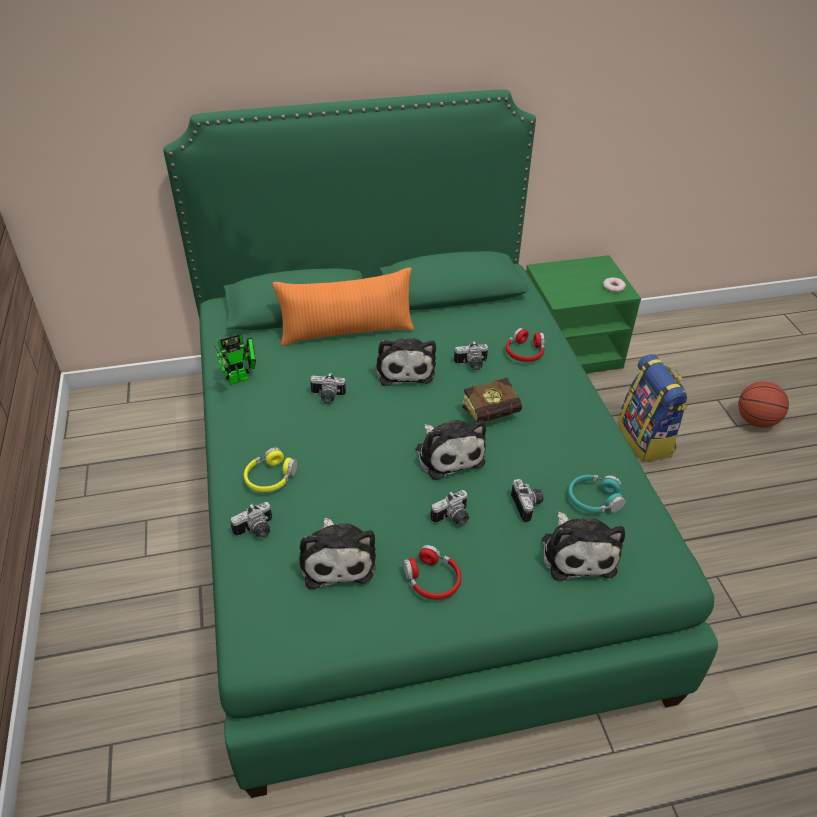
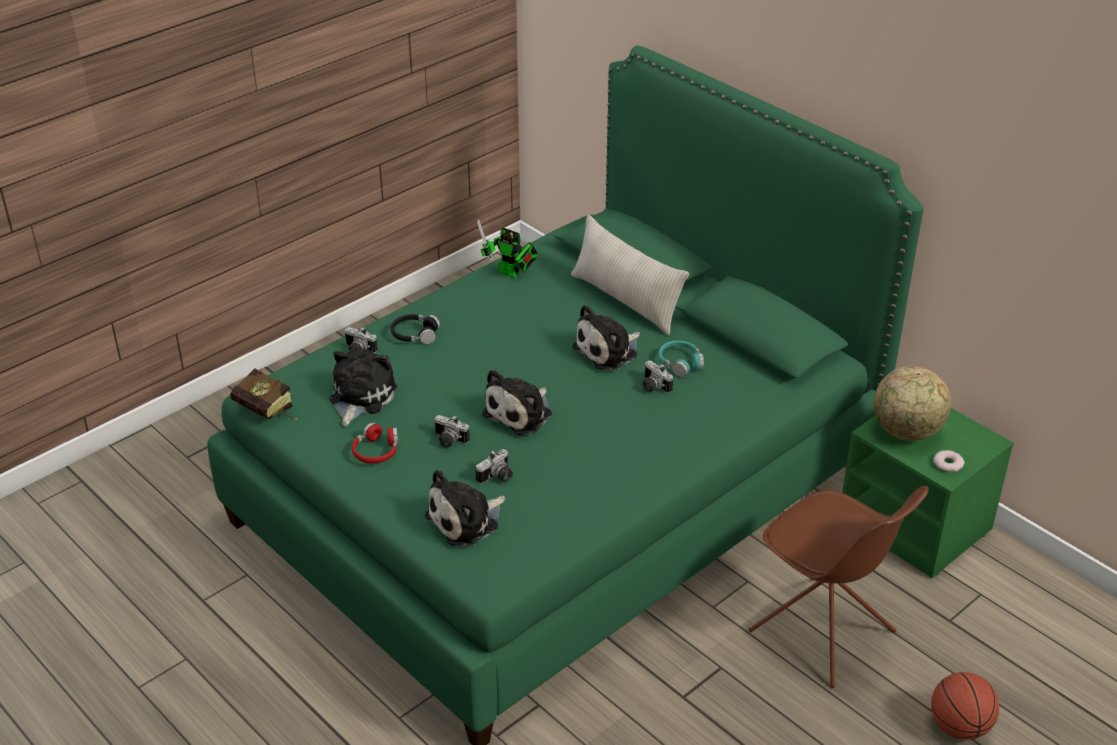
camera: 60 degrees right, 5 degrees down
yellow headphones [244,447,297,492] -> black headphones [391,314,440,344]
orange pillow [273,267,414,346] -> beige pillow [571,215,689,336]
plush toy [300,518,376,589] -> plush toy turned 150 degrees clockwise [329,348,397,426]
camera [310,373,346,403] -> none
book [463,377,522,423] -> book moved to [230,368,297,420]
red headphones [506,328,545,362] -> none
turquoise headphones [568,475,626,513] -> turquoise headphones moved to [658,341,704,377]
backpack [618,354,688,462] -> brown chair [748,486,929,688]
none -> globe [874,366,951,441]

